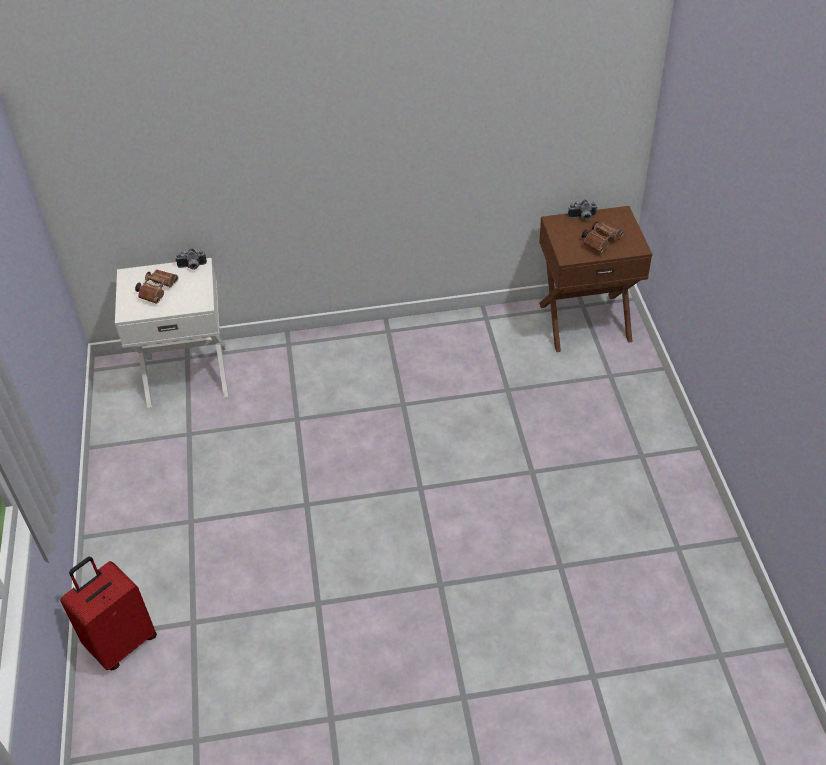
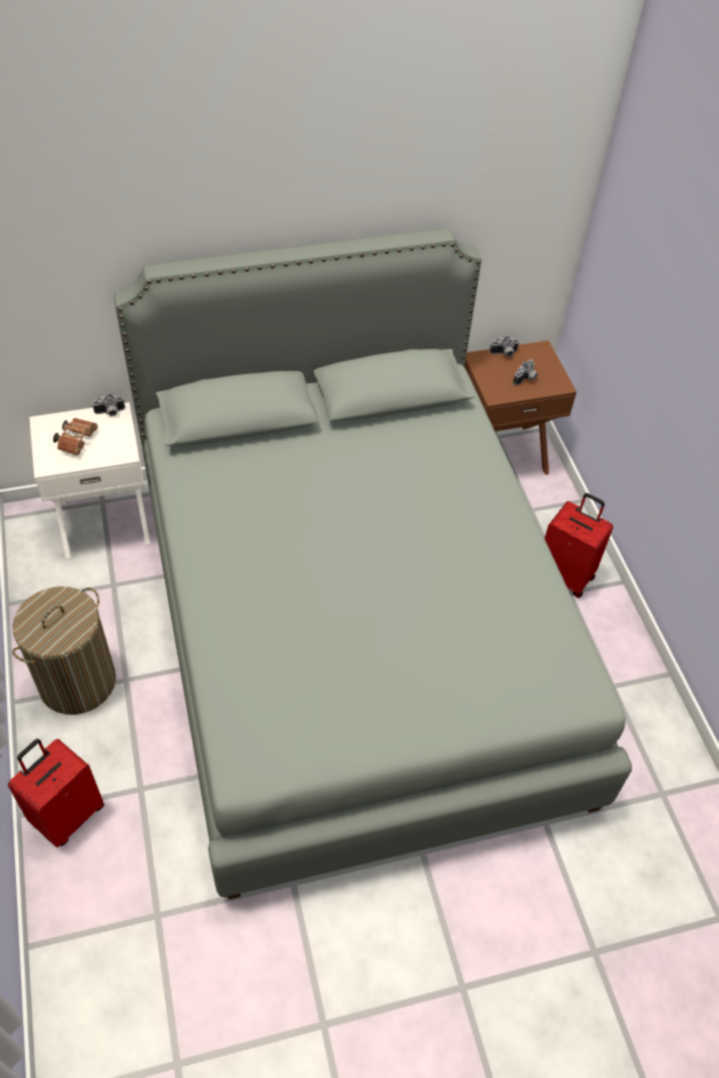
camera: 10 degrees left, 5 degrees up
brown binoculars [581,221,624,253] -> camera [513,359,538,386]
none -> laundry basket [12,587,116,715]
none -> grey bed [114,228,632,899]
none -> red suitcase [544,493,613,598]

